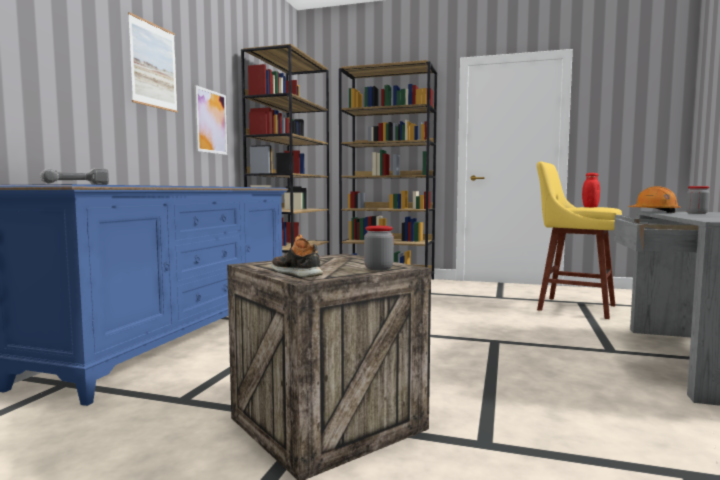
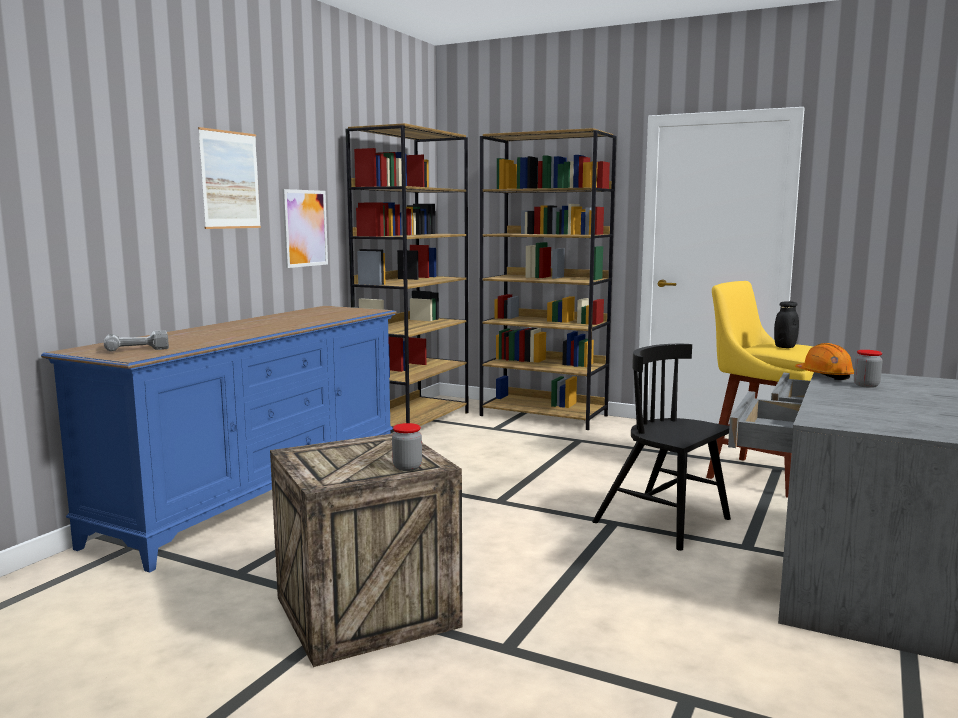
camera: 10 degrees right, 5 degrees up
shoe [271,234,323,277] -> none
red jar [582,173,600,207] -> black jar [774,301,799,348]
none -> black chair [592,344,731,551]

